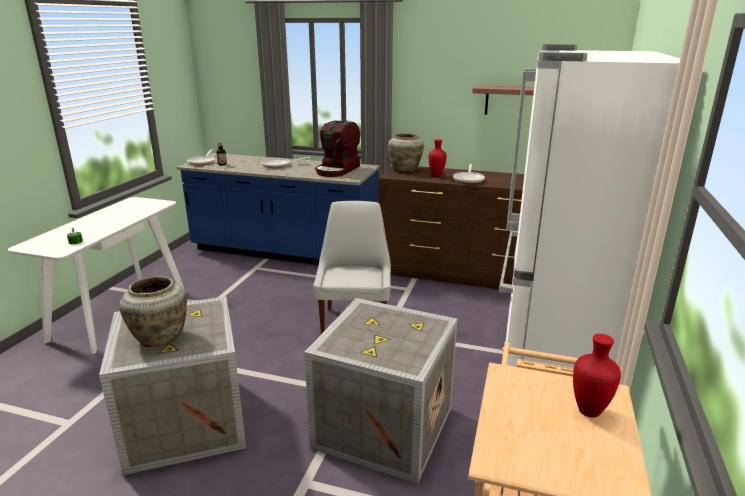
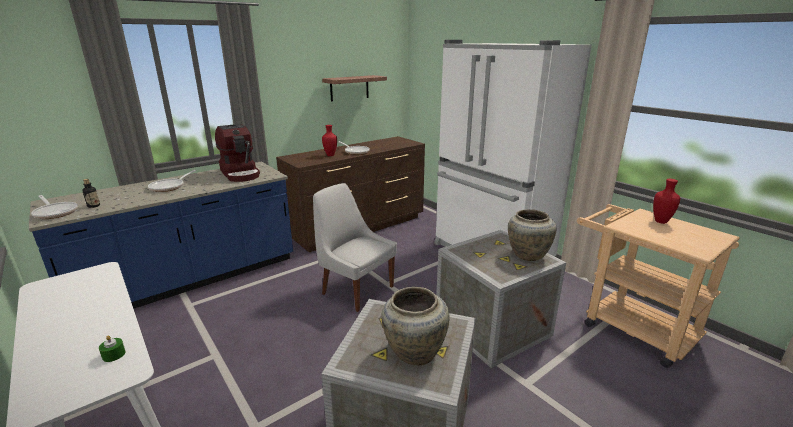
camera: 55 degrees left, 0 degrees up
beige vase [387,133,424,172] -> beige vase moved to [508,209,557,261]

